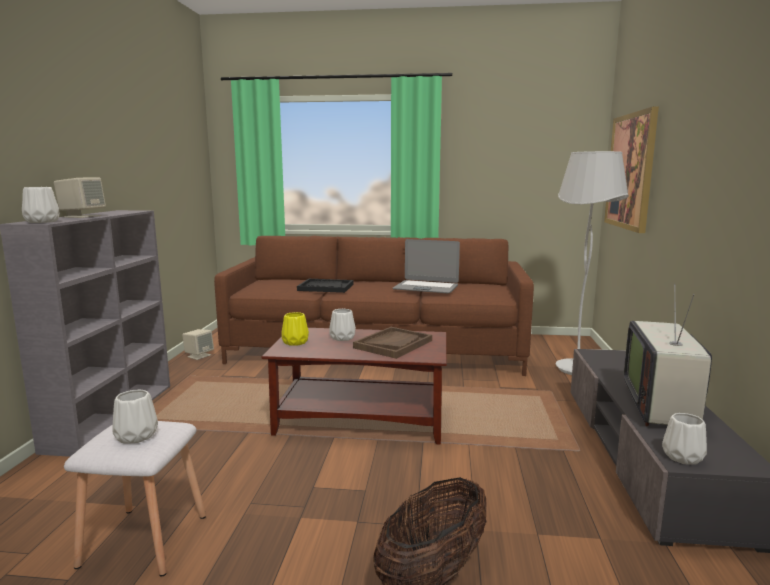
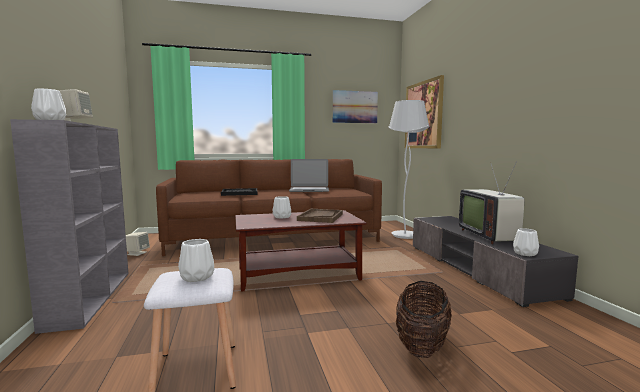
camera: 20 degrees left, 5 degrees down
yellow vase [281,312,309,346] -> none
none -> picture [333,90,378,123]

